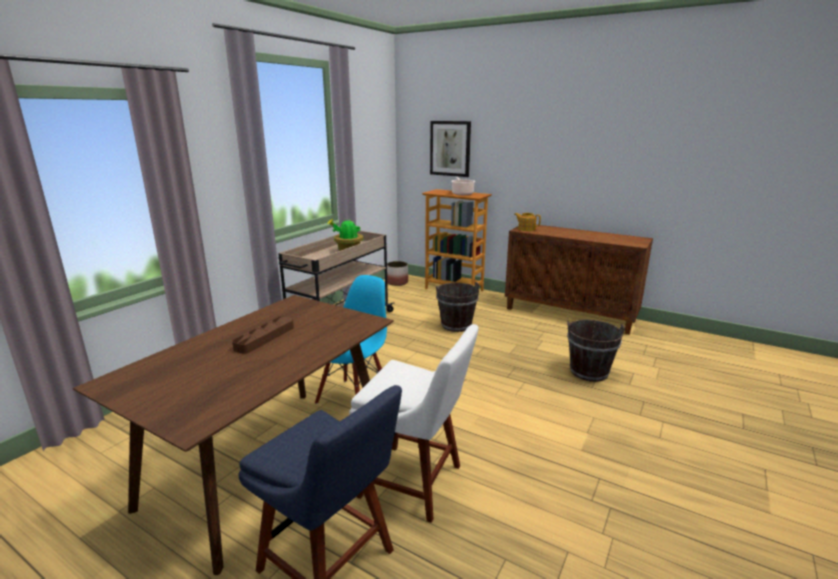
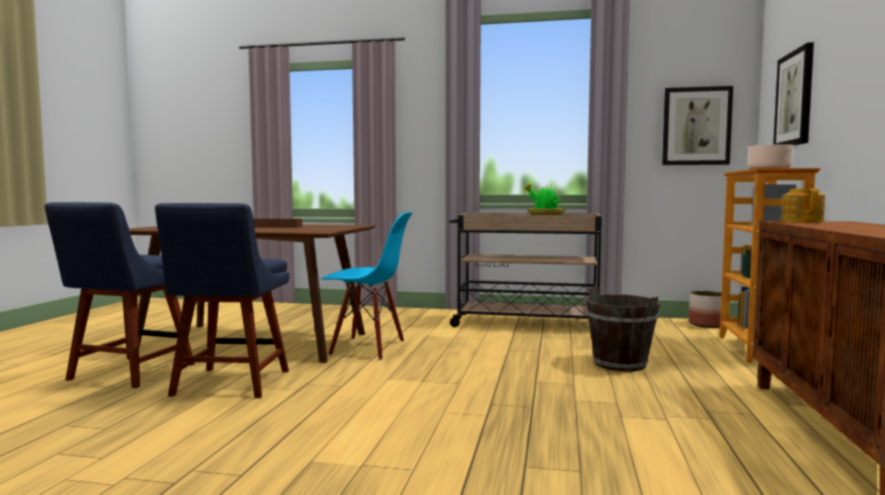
camera: 70 degrees right, 15 degrees down
white chair [349,324,479,523] -> blue chair [155,203,289,398]
brown bucket [567,320,625,382] -> none
none -> picture [662,86,733,165]

